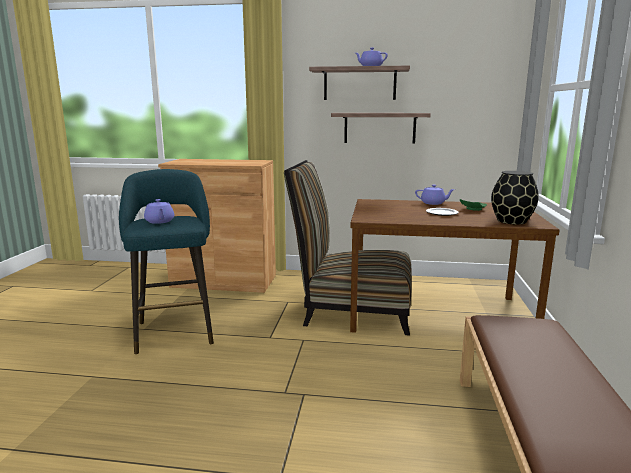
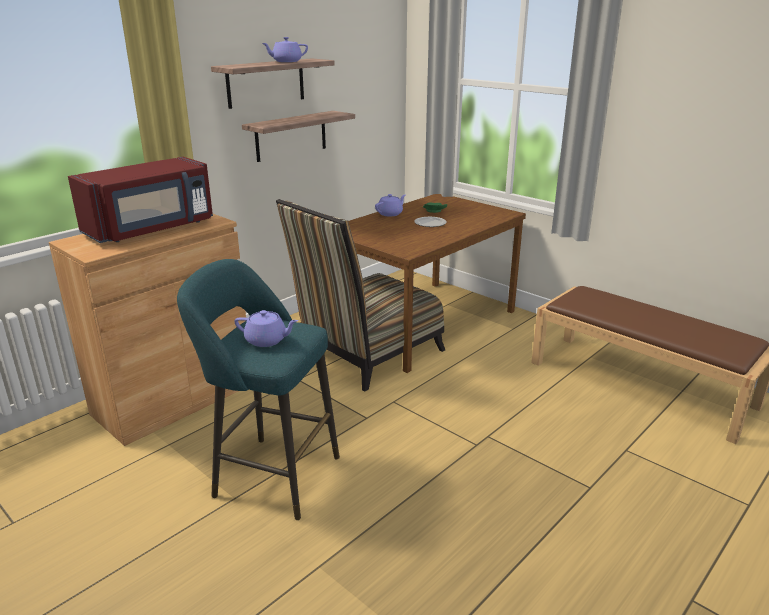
camera: 55 degrees left, 10 degrees up
black vase [491,171,539,225] -> none
none -> red microwave [68,157,213,243]

